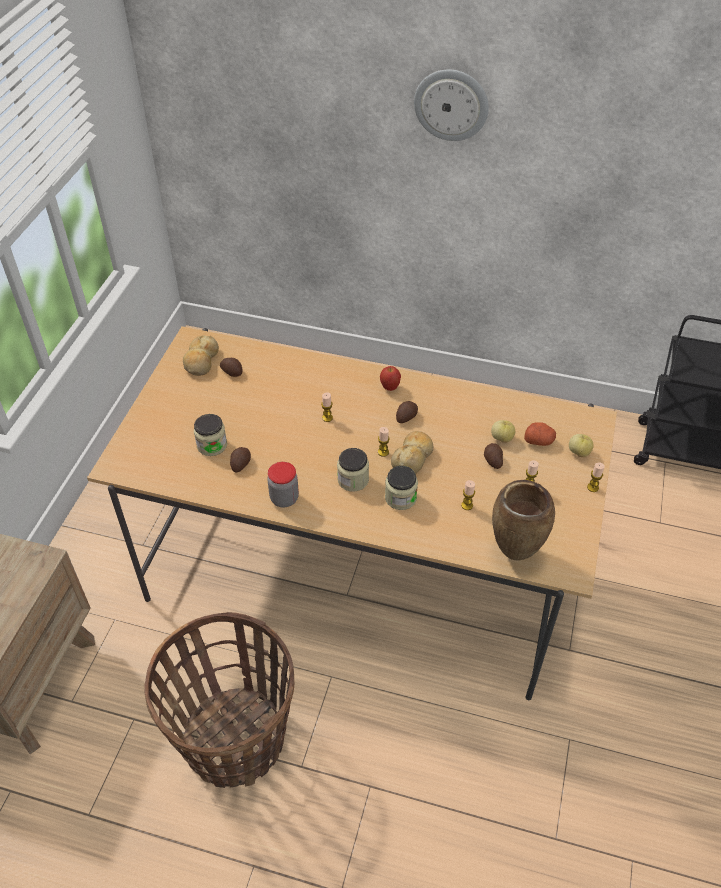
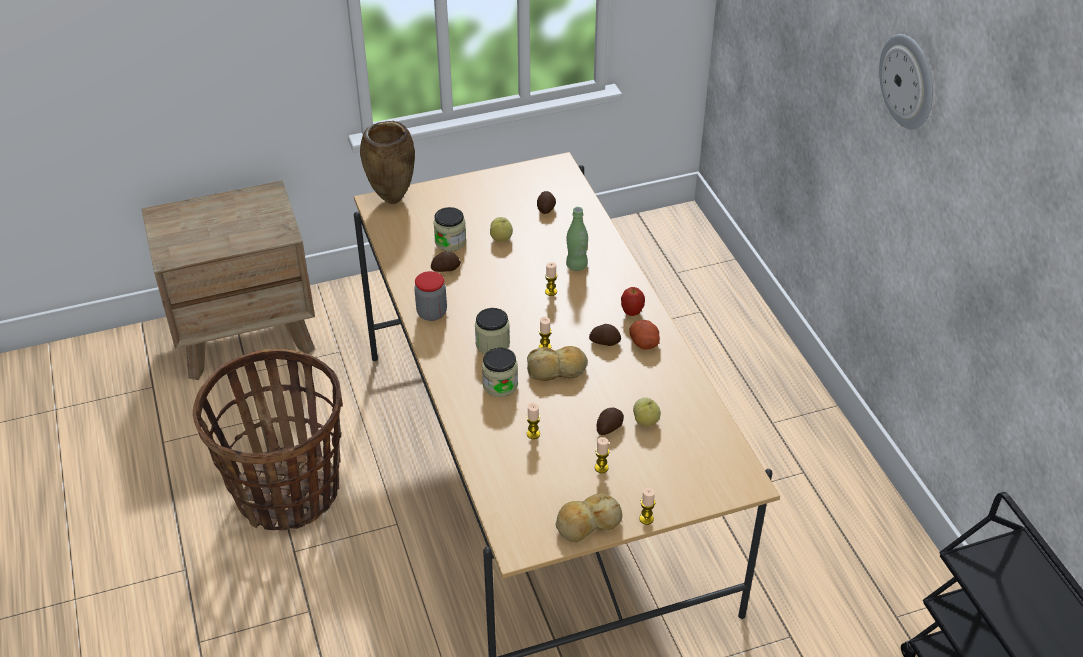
camera: 55 degrees right, 5 degrees down
bread [183,335,219,376] -> bread moved to [555,493,622,542]
brown vase [492,480,555,560] -> brown vase moved to [360,121,415,204]
potato [524,422,556,446] -> potato moved to [630,320,660,350]
apple [569,434,594,457] -> apple moved to [490,217,513,242]
none -> green bottle [566,207,588,271]

